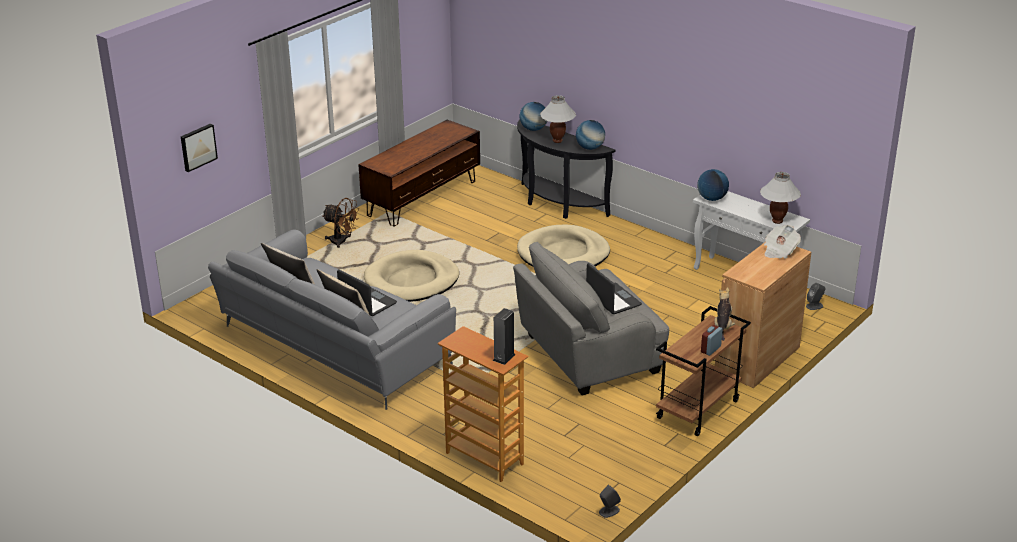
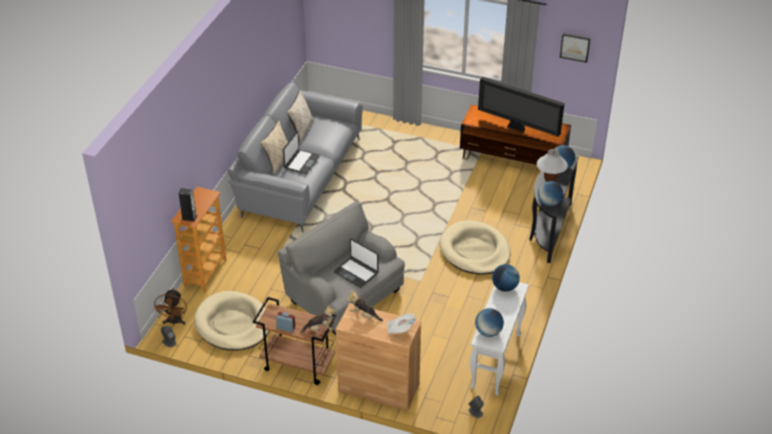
camera: 70 degrees right, 10 degrees up
picture [181,123,218,172] -> picture moved to [560,33,591,63]
brown fan [323,198,359,248] -> brown fan moved to [154,288,187,325]
beige dog bed [364,250,459,302] -> beige dog bed moved to [194,291,269,350]
laptop [586,263,642,314] -> laptop turned 90 degrees clockwise [334,238,379,288]
white table lamp [760,172,801,224] -> globe [475,308,504,337]
none -> plush toy [347,290,383,321]
none -> television [478,77,565,137]

